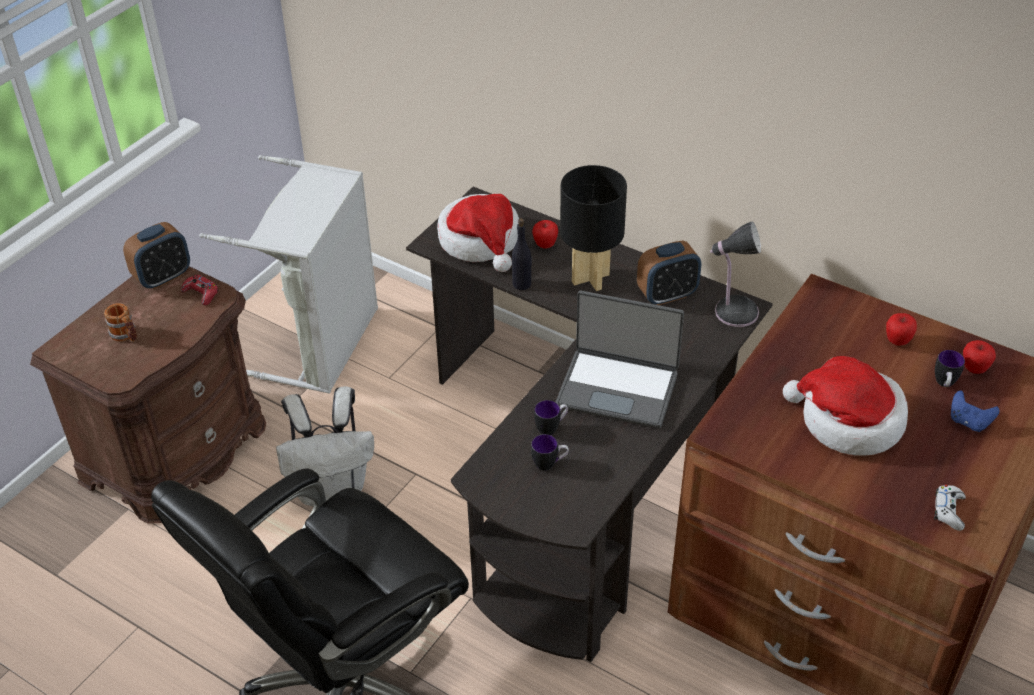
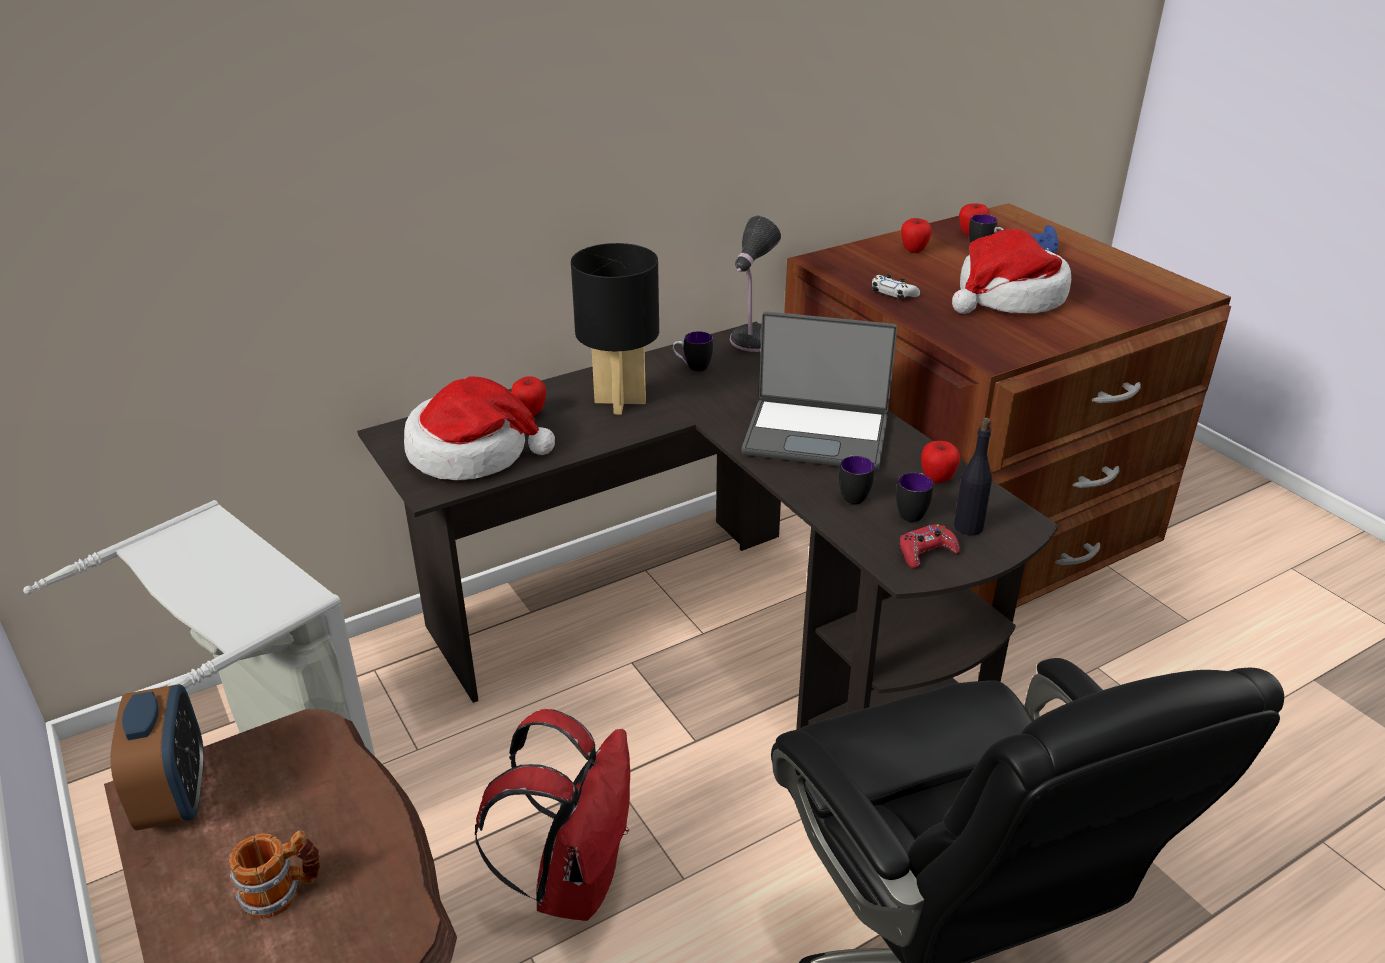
camera: 65 degrees left, 10 degrees down
red game controller [181,275,218,305] -> red game controller moved to [899,524,960,569]
white backpack [276,386,374,506] -> red backpack [475,709,630,921]
black bottle [512,218,532,290] -> black bottle moved to [954,418,992,536]
laptop [556,291,684,428] -> laptop turned 60 degrees clockwise [742,311,898,471]
alarm clock [637,241,701,305] -> mug [673,331,713,372]
white game controller [934,485,966,531] -> white game controller moved to [872,274,920,300]
none -> apple [921,441,960,483]

